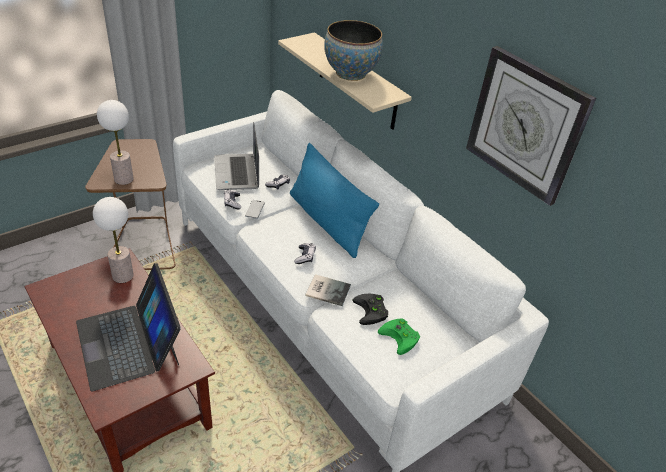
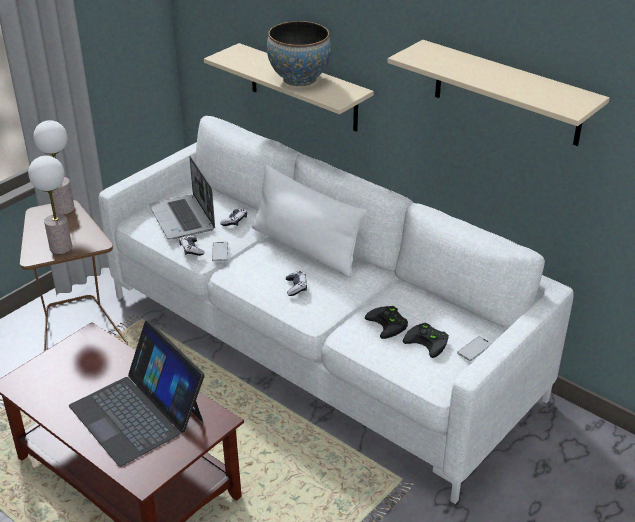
camera: 10 degrees left, 5 degrees down
table lamp [93,197,134,283] -> table lamp moved to [33,120,74,215]
blue pillow [290,143,379,258] -> white pillow [252,164,367,278]
book [305,274,351,306] -> none
green game controller [378,318,420,355] -> black game controller [403,323,449,358]
wall clock [466,46,596,206] -> beige shelf [388,40,610,146]
none -> phone [457,336,492,361]

